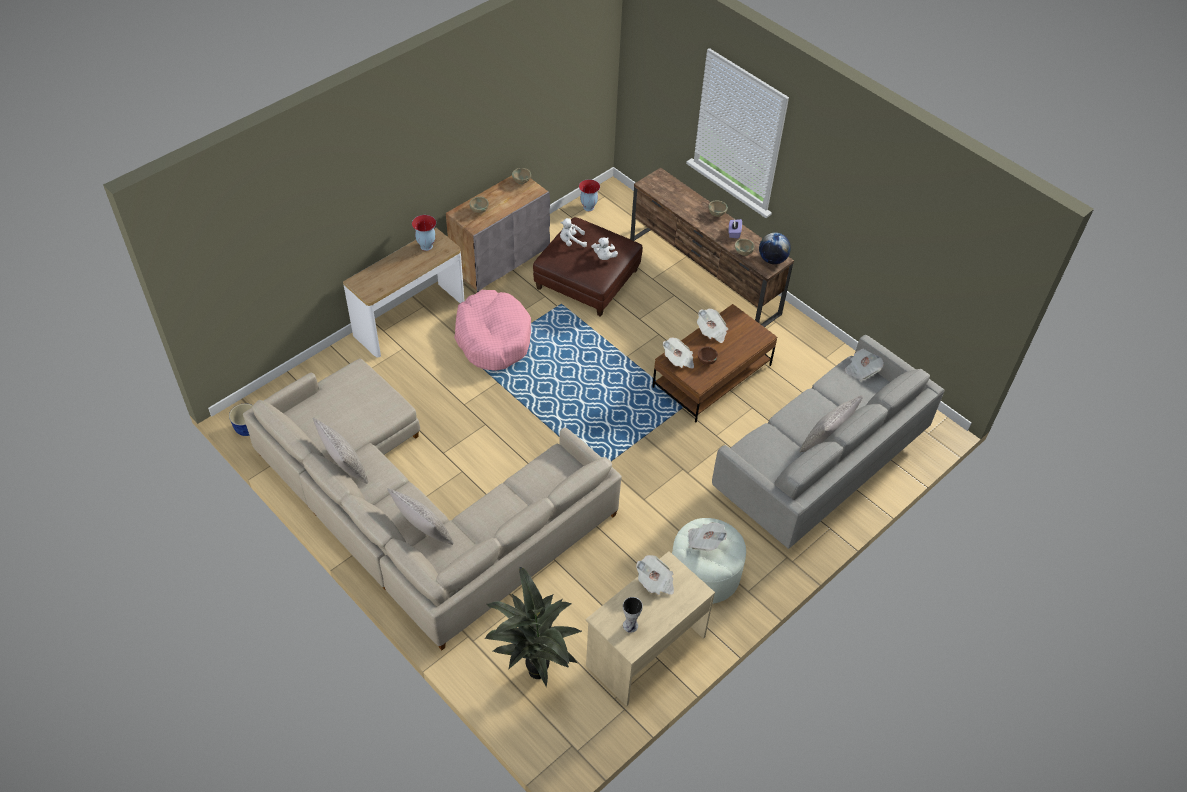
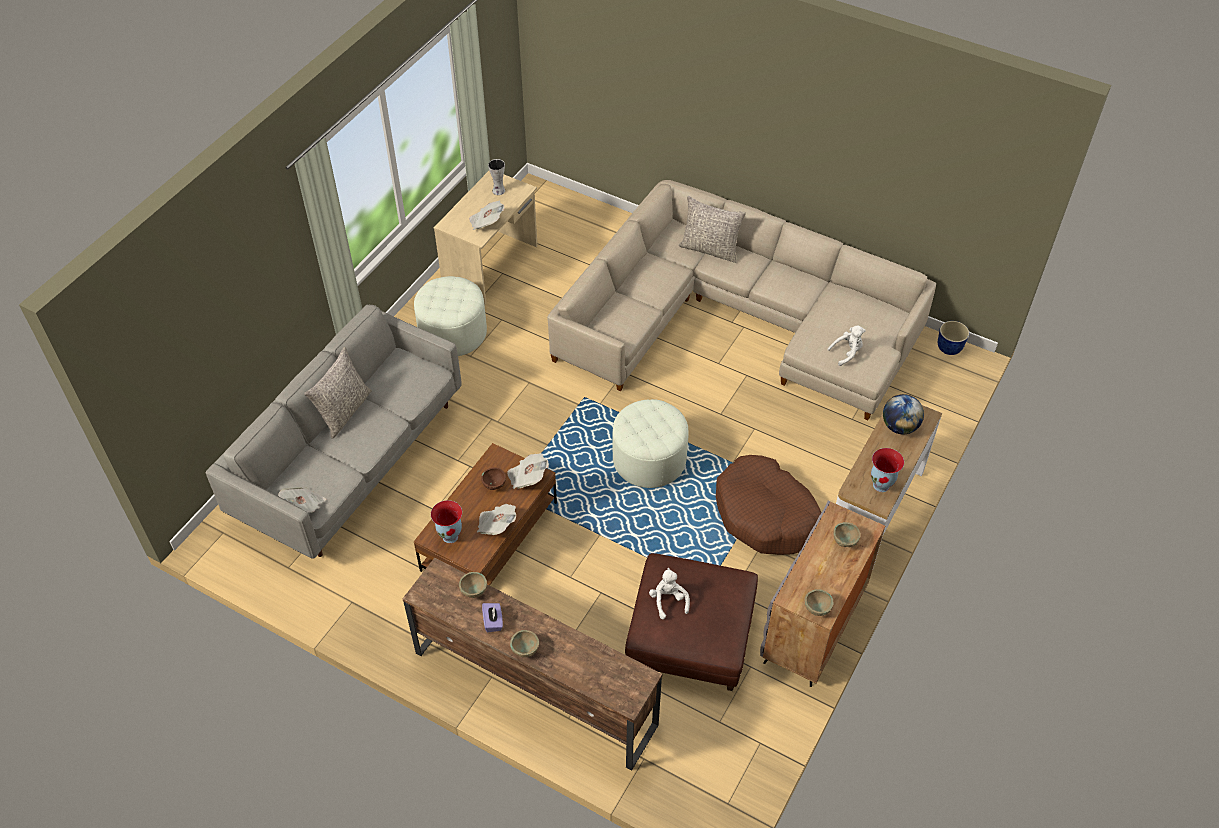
camera: 165 degrees right, 0 degrees up
grey pillow [313,418,368,484] -> none
pink dog bed [454,290,531,371] -> brown dog bed [716,455,821,555]
potted plant [485,567,582,688] -> none
white plush toy [560,218,587,247] -> white plush toy moved to [827,326,866,366]
vase [579,179,600,211] -> vase moved to [431,500,462,543]
newspaper [688,522,727,551] -> none
globe [759,232,791,264] -> globe moved to [883,394,924,434]
none -> white ottoman [613,399,689,488]

